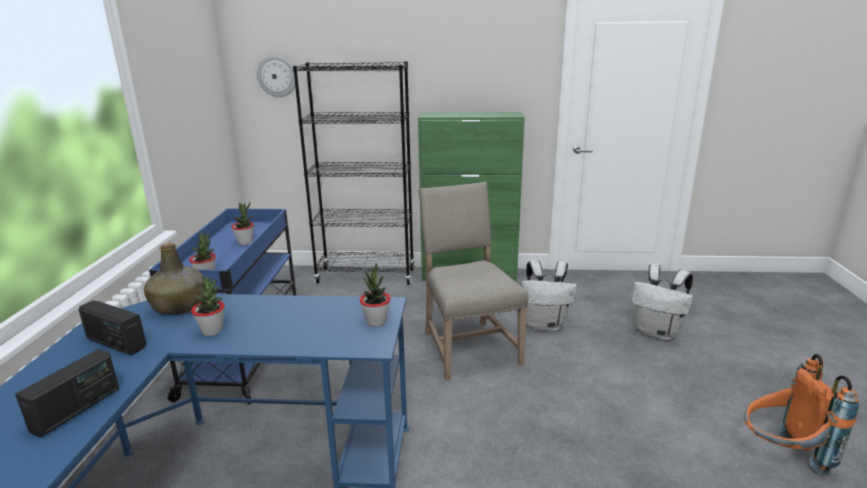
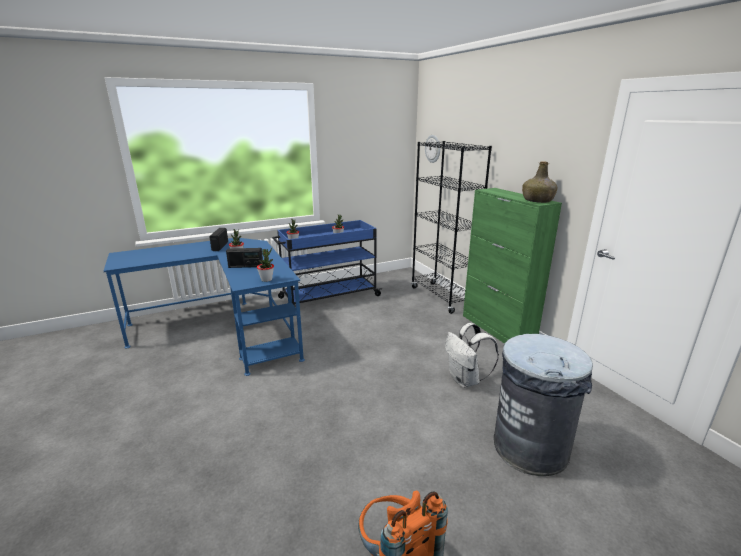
camera: 60 degrees right, 0 degrees up
radio [15,349,119,438] -> radio moved to [226,248,263,268]
green bottle [144,243,205,315] -> green bottle moved to [522,161,557,203]
beige chair [419,182,529,381] -> none
white backpack [631,264,693,340] -> grey trash can [494,334,593,476]

